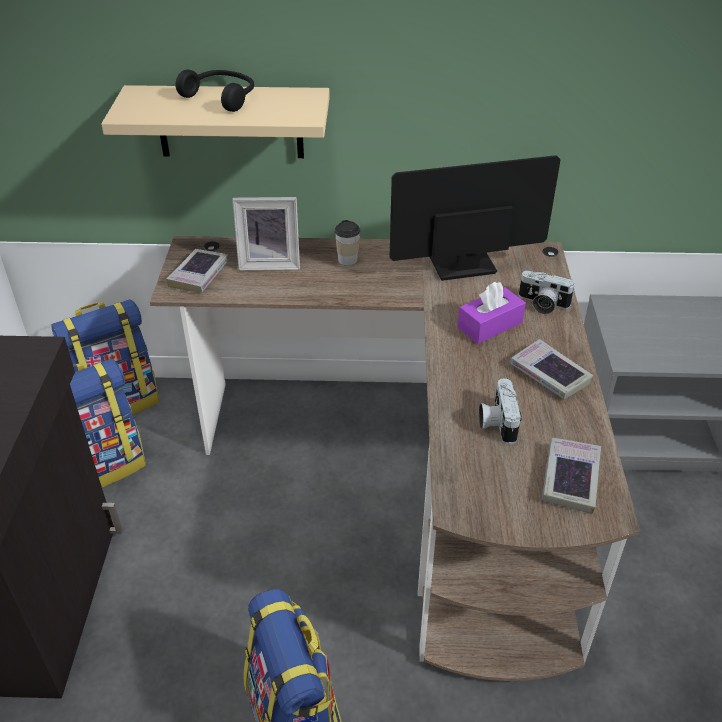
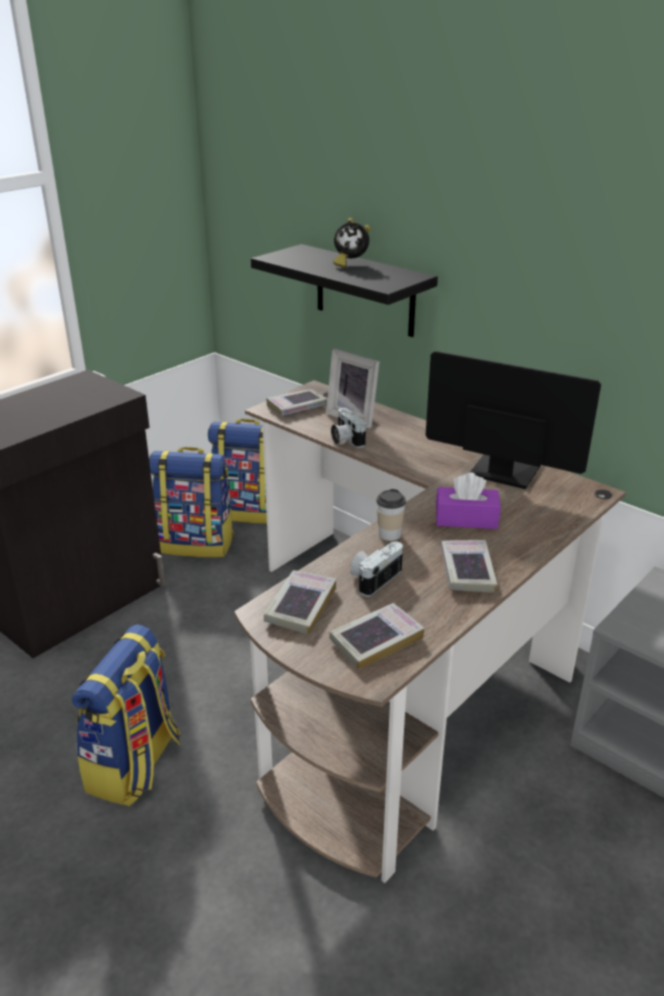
camera: 40 degrees right, 10 degrees down
beige shelf [101,85,330,158] -> black shelf [251,244,438,337]
black headphones [175,70,254,112] -> alarm clock [333,218,371,268]
cup [335,220,360,266] -> cup moved to [376,489,406,541]
camera [519,271,575,314] -> camera moved to [331,408,366,448]
none -> book [264,570,336,635]

